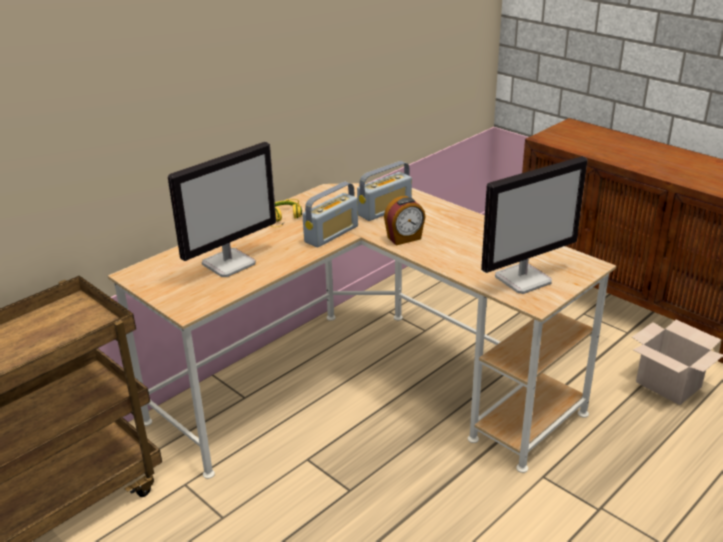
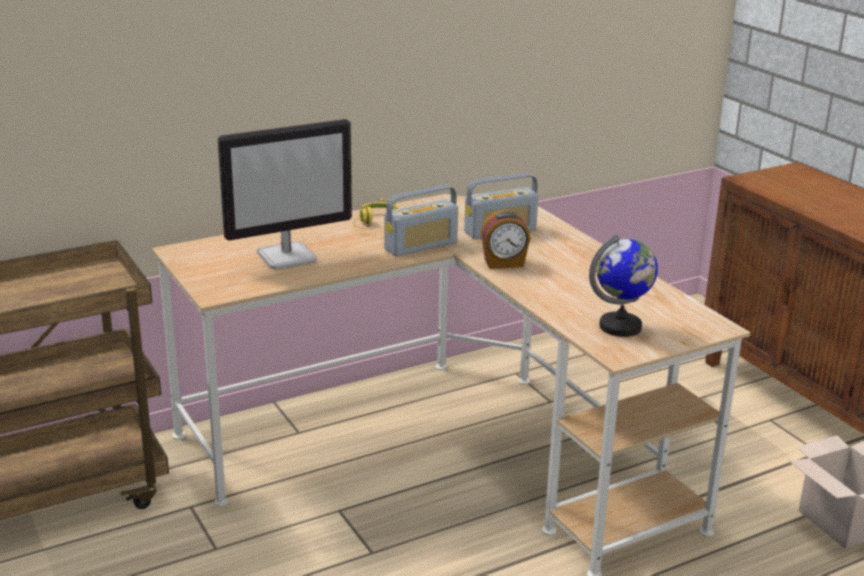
camera: 15 degrees right, 5 degrees down
monitor [481,156,588,294] -> globe [589,234,658,337]

